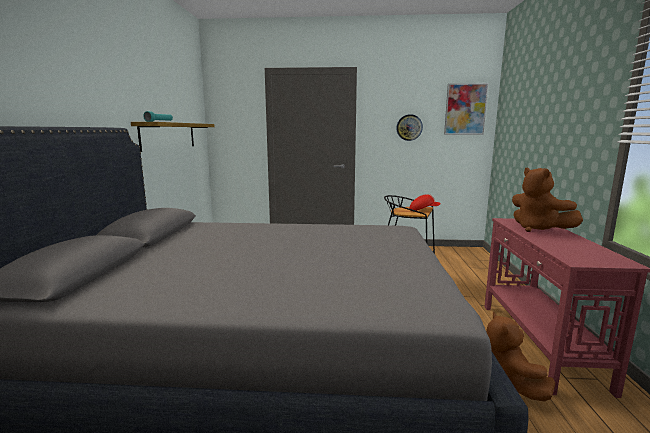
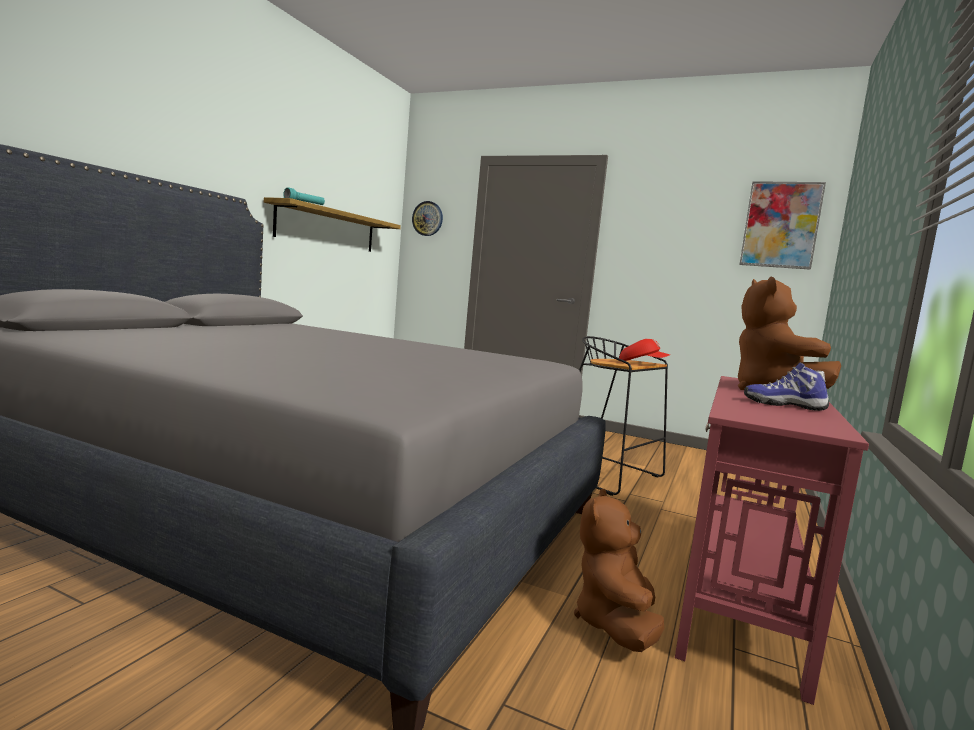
camera: 20 degrees right, 5 degrees down
wall clock [396,114,423,141] -> wall clock moved to [412,201,443,236]
none -> shoe [744,363,829,411]

